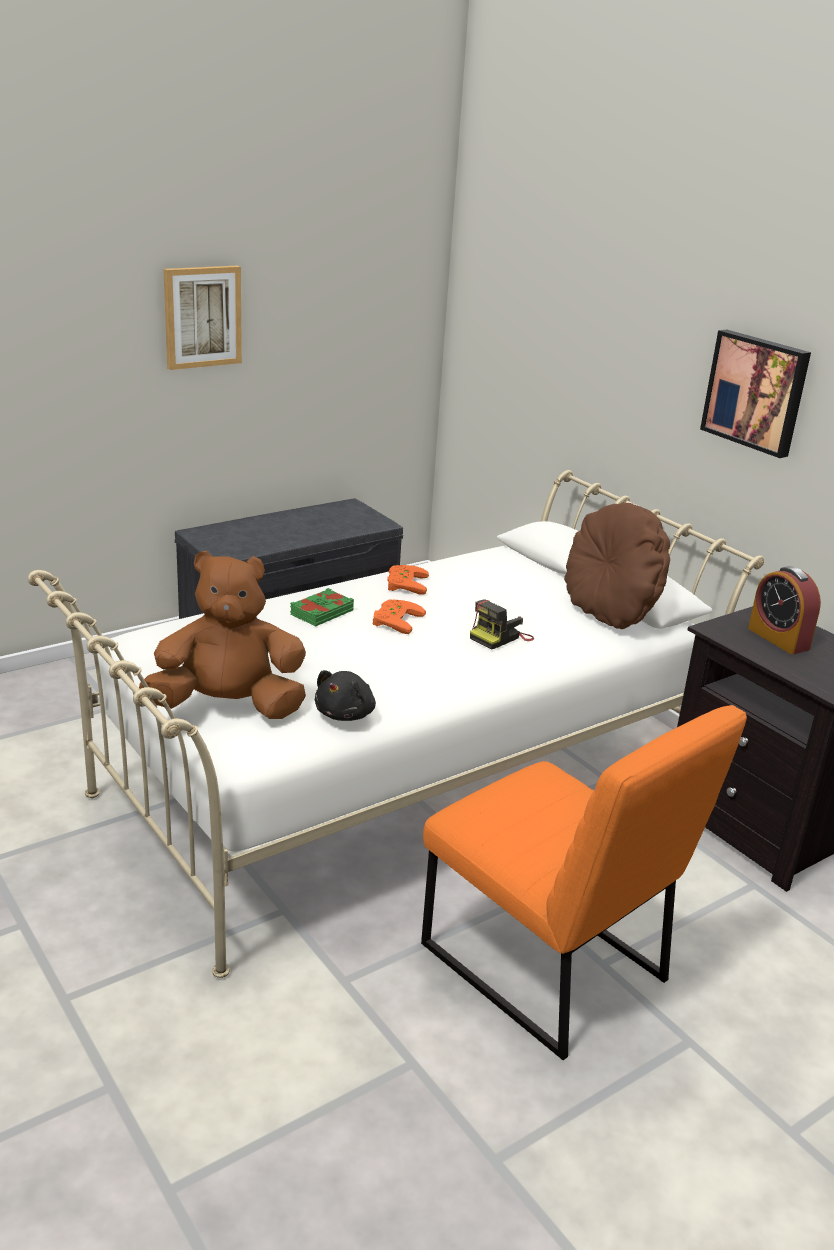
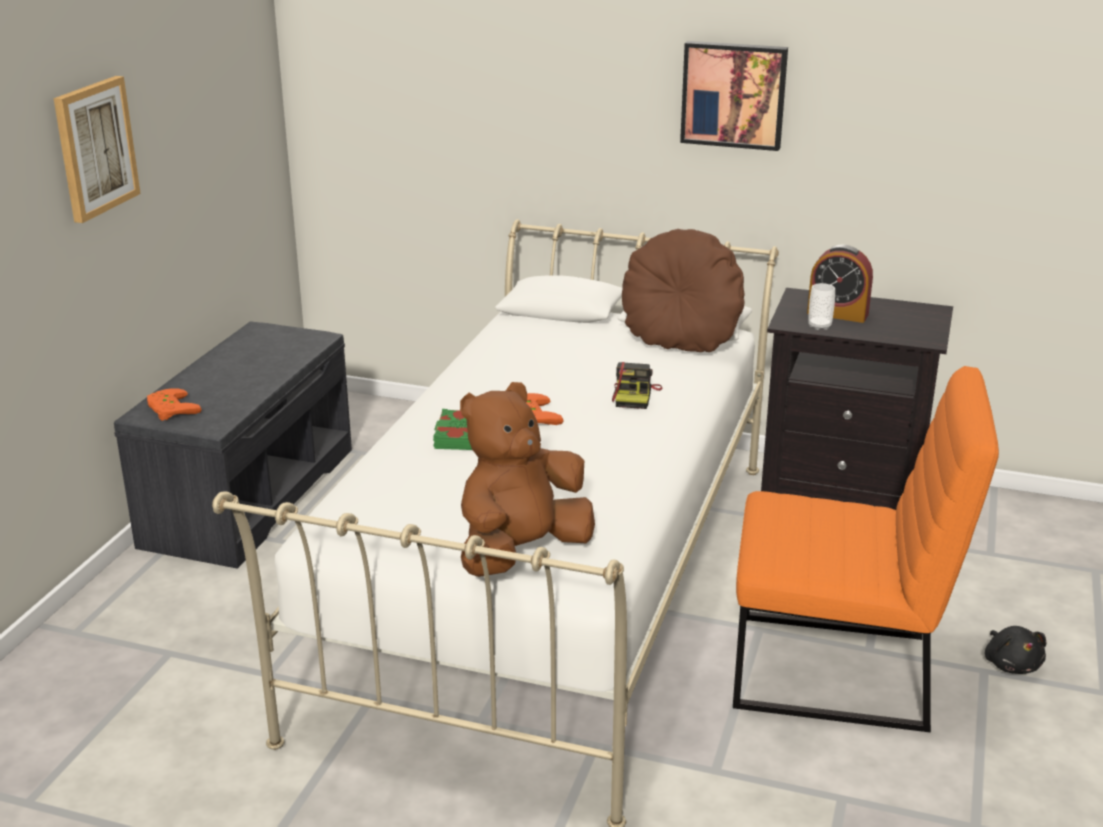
camera: 35 degrees left, 0 degrees up
black plush toy [315,670,376,721] -> black plush toy moved to [985,626,1047,674]
orange game controller [387,565,429,595] -> orange game controller moved to [147,388,202,421]
none -> cup [808,283,835,330]

